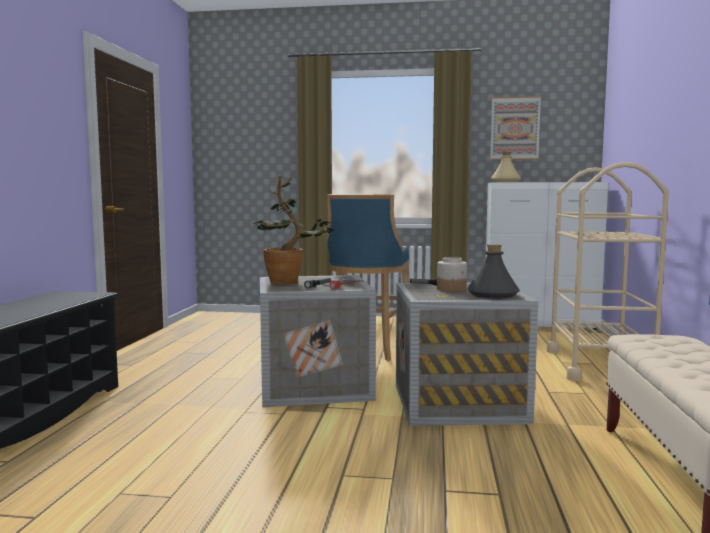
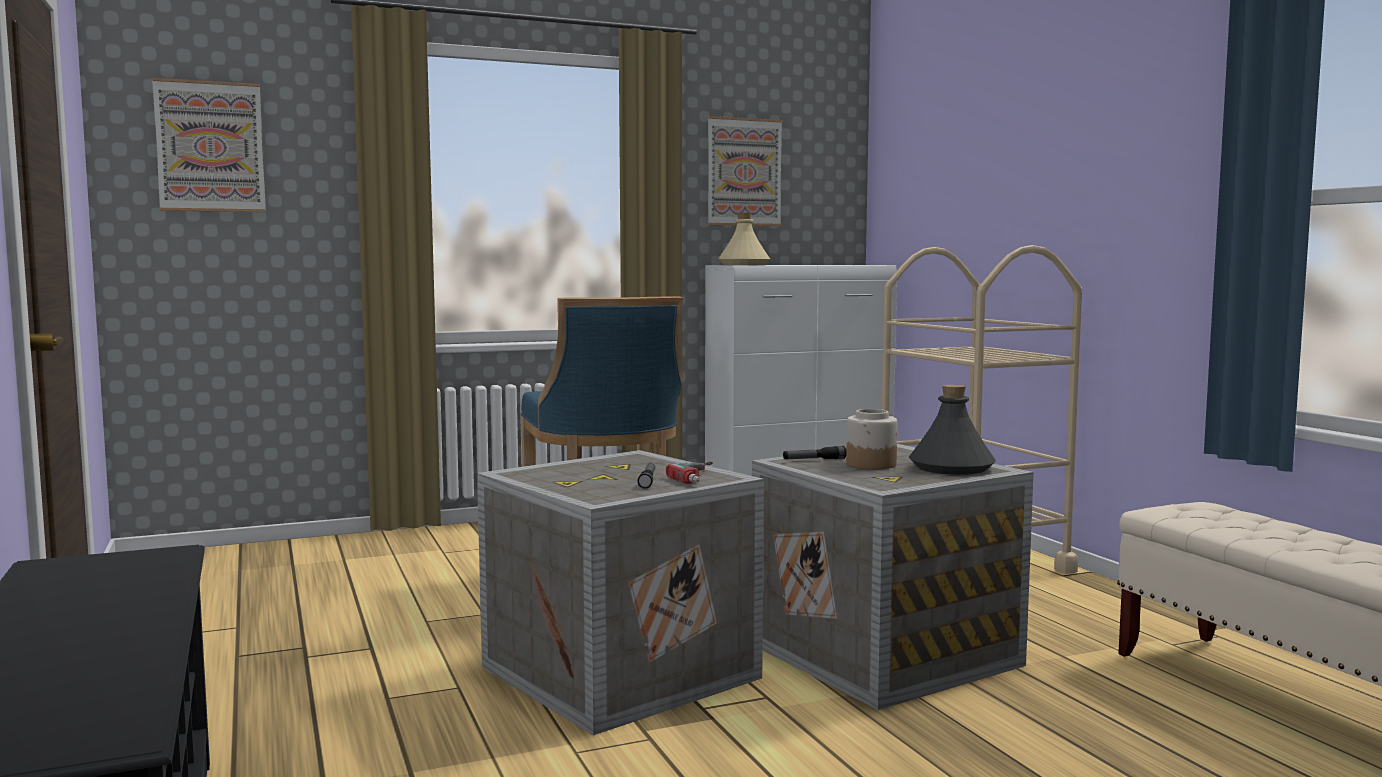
camera: 30 degrees left, 0 degrees up
potted plant [253,176,334,285] -> none
none -> picture [152,78,266,212]

